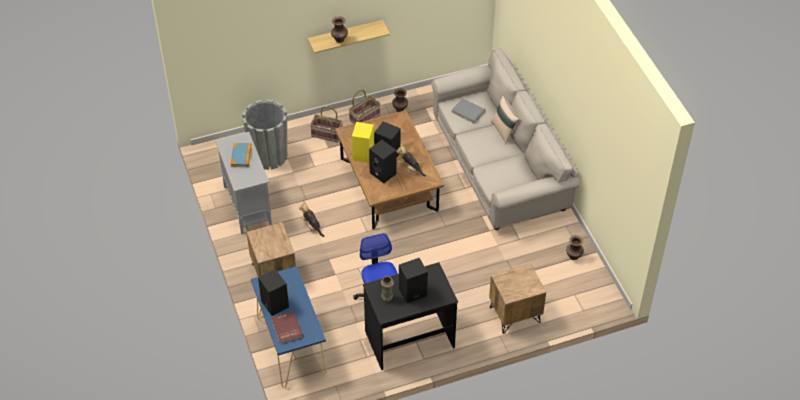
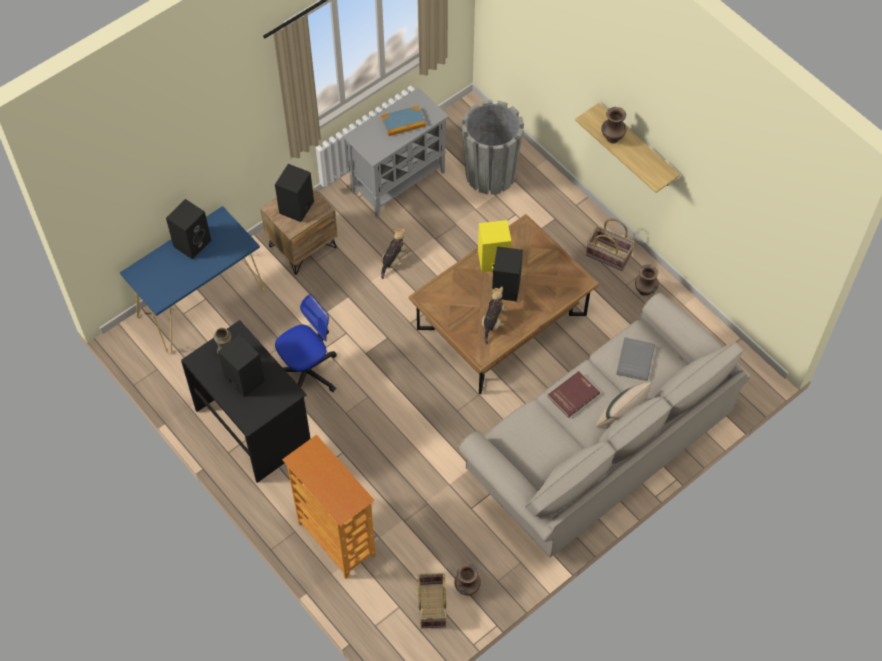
camera: 70 degrees right, 10 degrees up
red book [271,311,303,344] -> red book moved to [548,371,600,418]
basket [310,106,343,143] -> basket moved to [418,573,447,628]
black speaker [369,140,396,183] -> black speaker moved to [275,164,314,222]
brown nightstand [489,264,546,334] -> bookcase [282,435,376,579]

